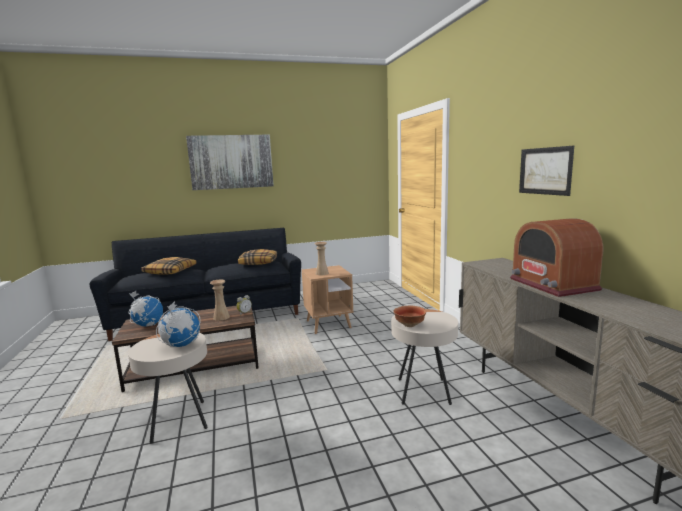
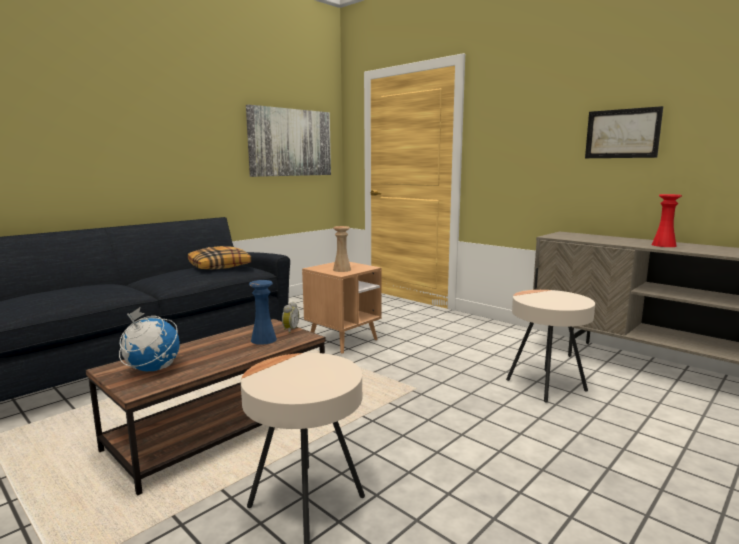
camera: 30 degrees left, 0 degrees up
pillow [141,257,197,275] -> none
globe [156,301,200,347] -> none
picture [186,135,274,190] -> picture moved to [246,104,331,177]
beige vase [210,280,230,321] -> blue vase [249,280,277,345]
bowl [394,306,426,327] -> none
radio [510,218,603,297] -> red vase [652,194,682,247]

